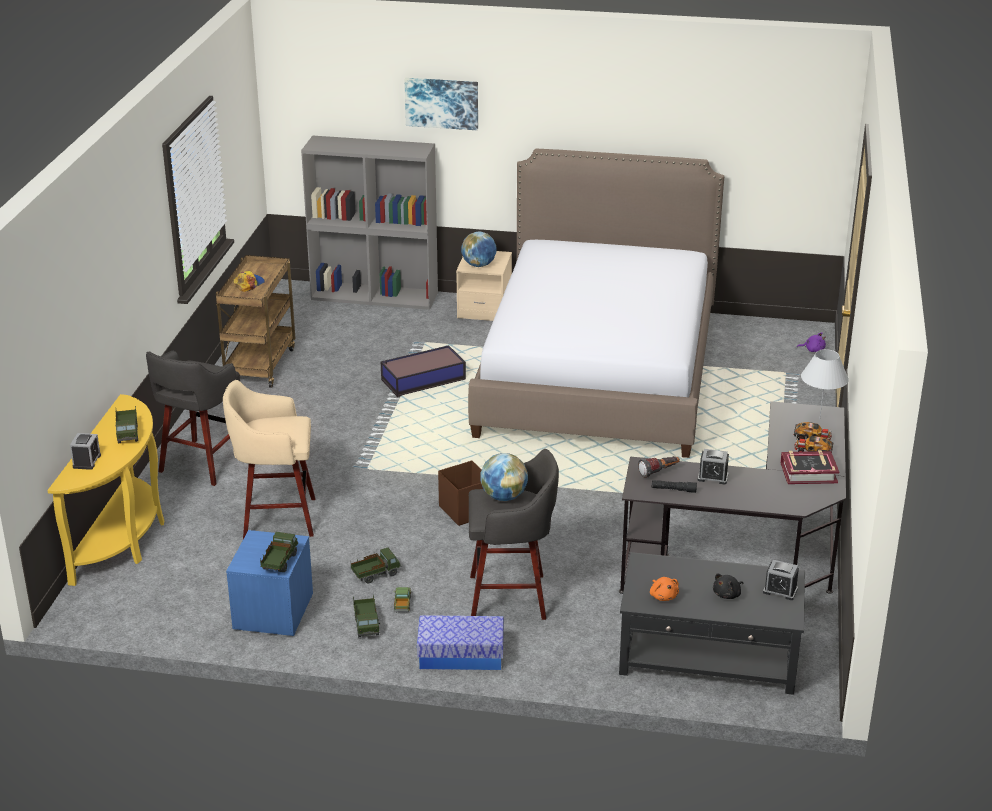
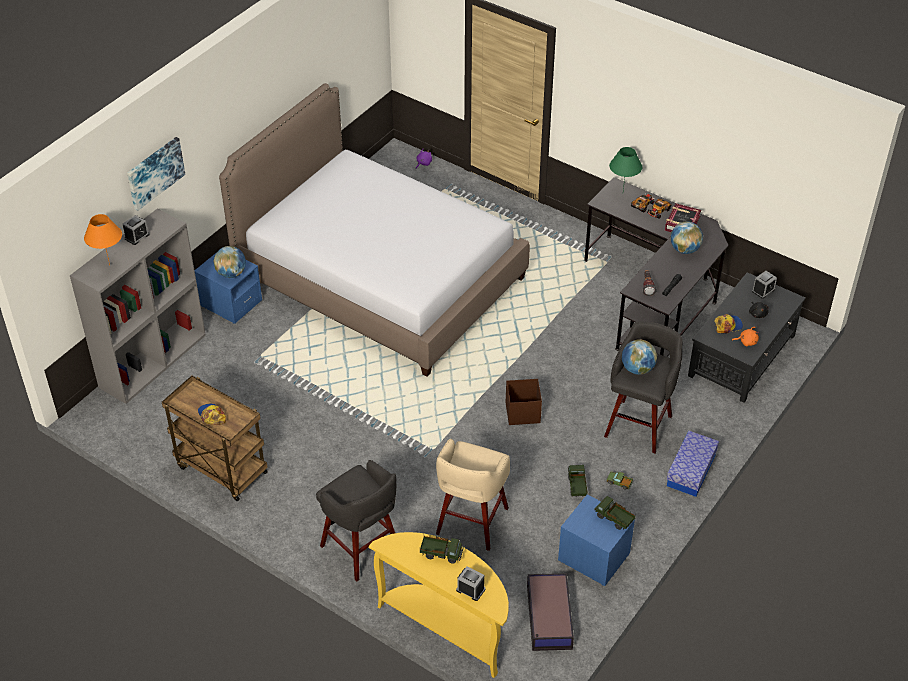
camera: 65 degrees left, 15 degrees up
toy truck [353,595,380,637] -> none
storage box [381,345,466,397] -> storage box moved to [527,573,574,651]
beige nightstand [456,251,512,321] -> blue nightstand [194,252,262,324]
alarm clock [698,449,729,485] -> alarm clock moved to [123,215,150,245]
white table lamp [801,349,849,420] -> green table lamp [609,147,642,191]
none -> orange table lamp [84,214,122,265]
none -> globe [670,221,703,254]
none -> cap [714,314,743,333]

